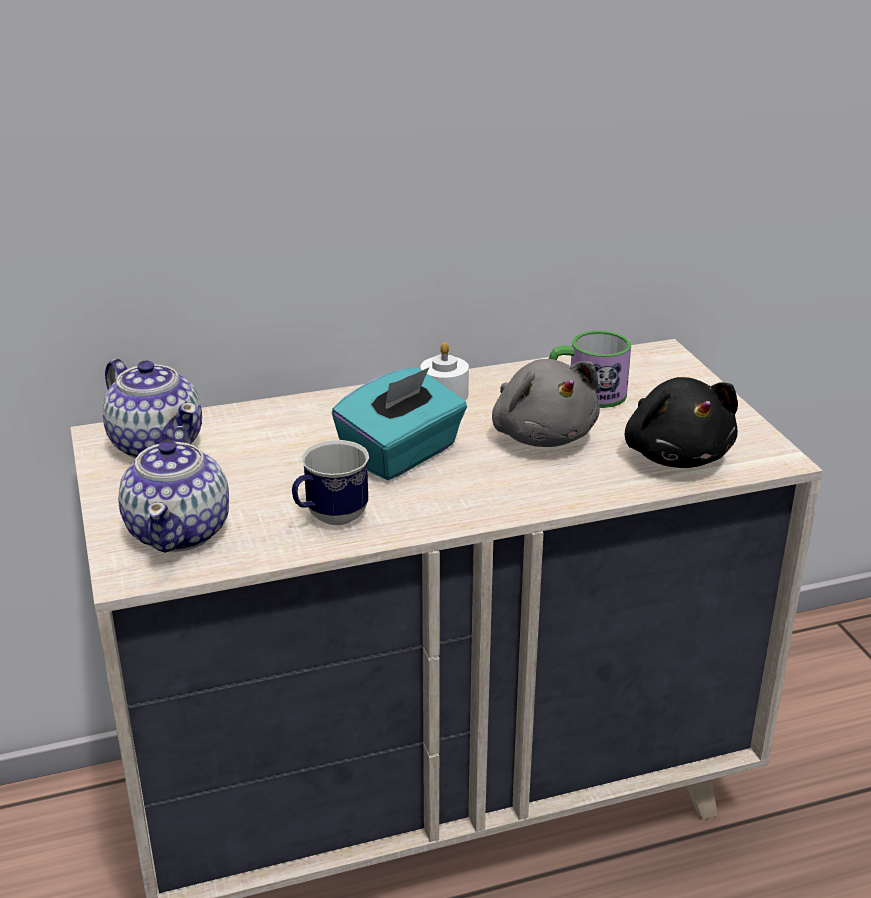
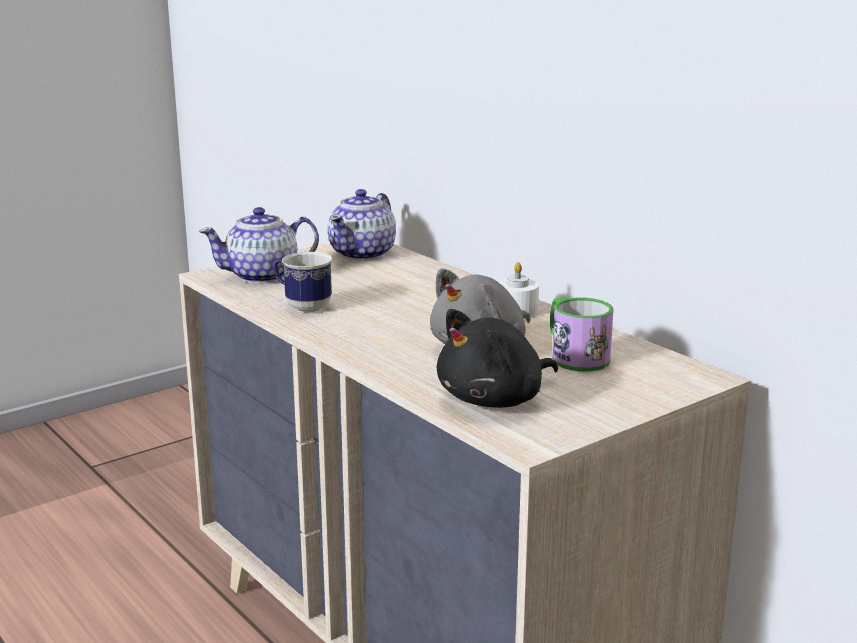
camera: 70 degrees right, 10 degrees down
turquoise tissue box [332,367,467,480] -> none

